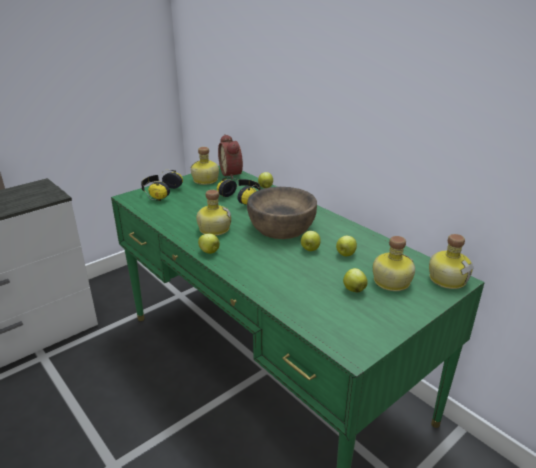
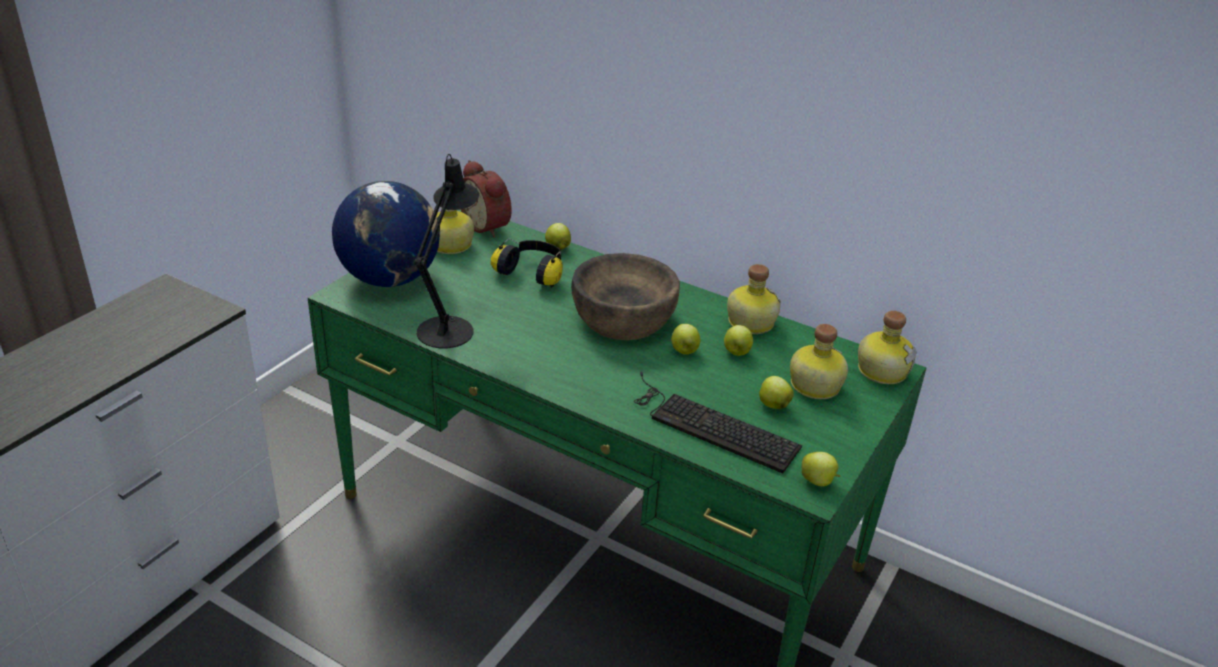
camera: 20 degrees left, 5 degrees up
headphones [141,169,183,201] -> globe [332,181,440,287]
bottle [196,190,231,236] -> bottle moved to [727,264,781,334]
apple [198,233,220,254] -> apple moved to [801,452,840,486]
none -> black table lamp [414,154,479,348]
none -> keyboard [634,372,802,474]

